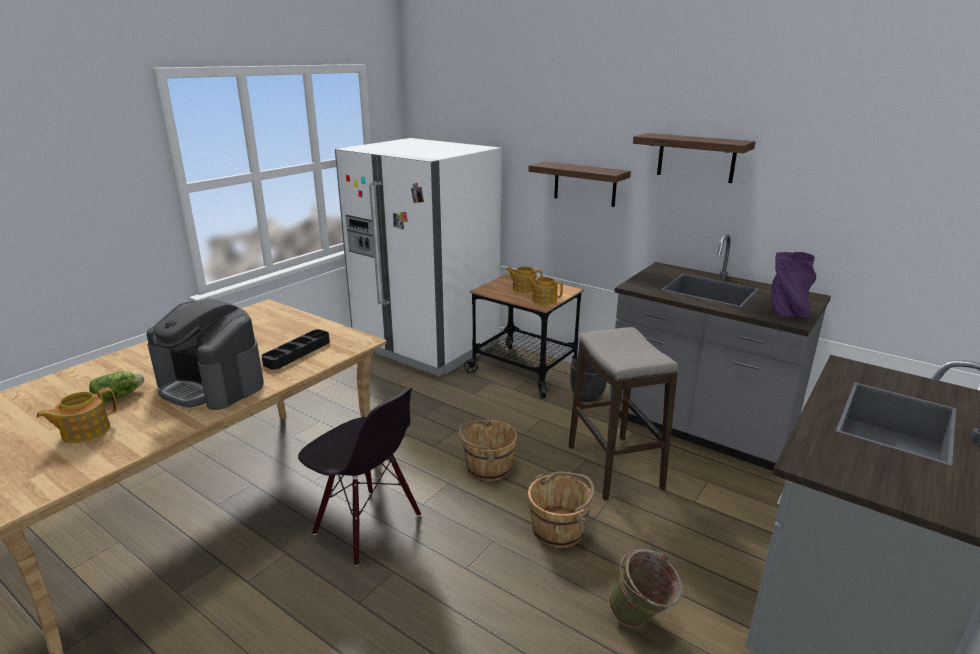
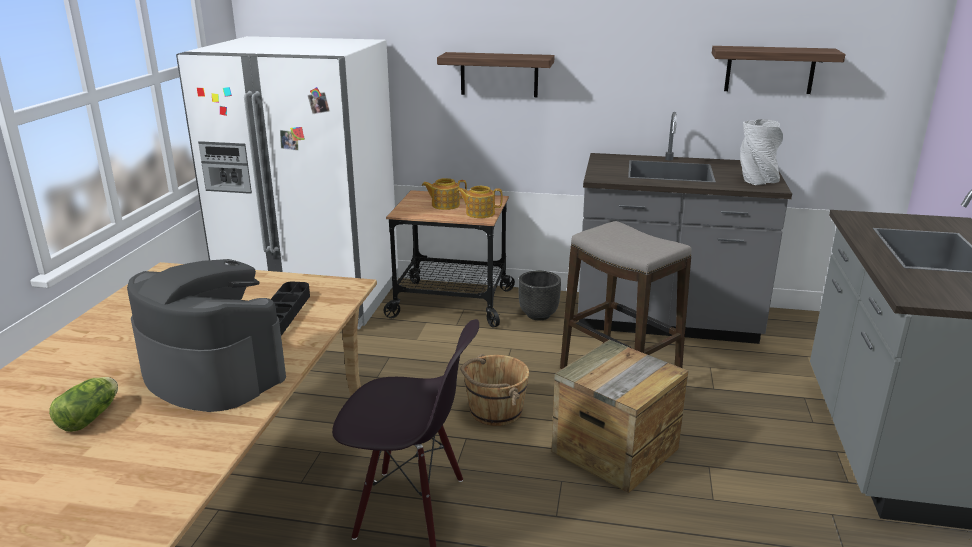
camera: 25 degrees left, 0 degrees up
teapot [36,388,117,443] -> none
coffee machine [147,298,264,410] -> coffee machine turned 150 degrees counterclockwise [127,259,286,412]
brown bucket [528,472,595,548] -> crate [551,340,688,493]
green bucket [608,549,682,628] -> none
shelf [633,133,755,183] -> shelf moved to [712,46,846,94]
purple vase [771,252,816,318] -> grey vase [740,119,783,185]

